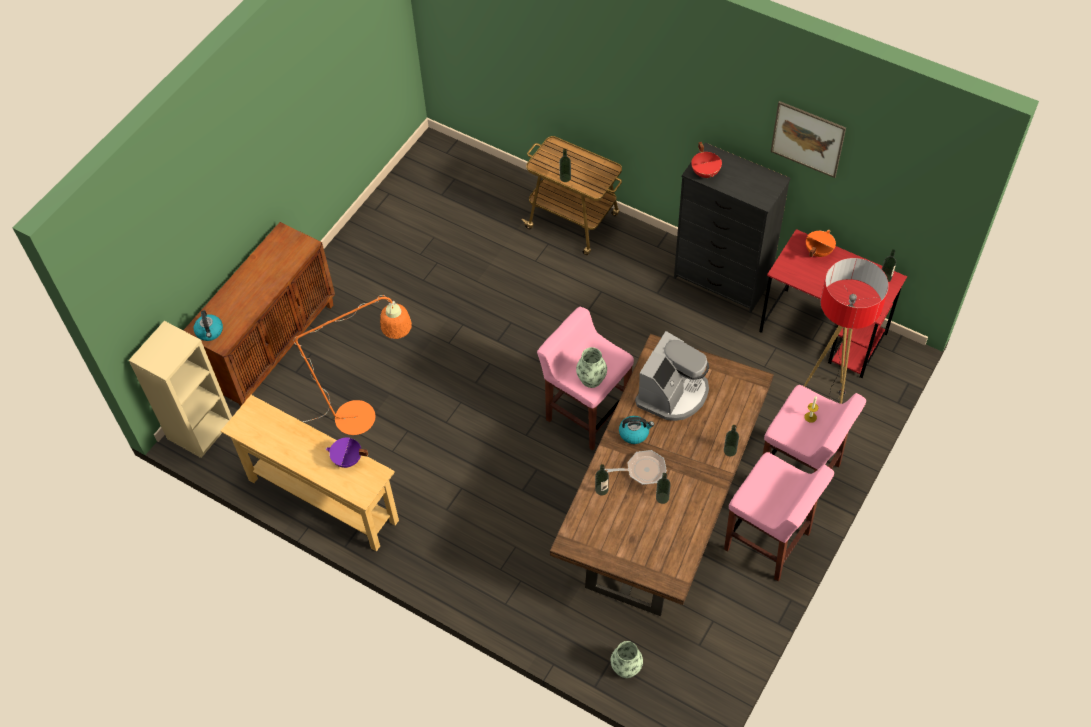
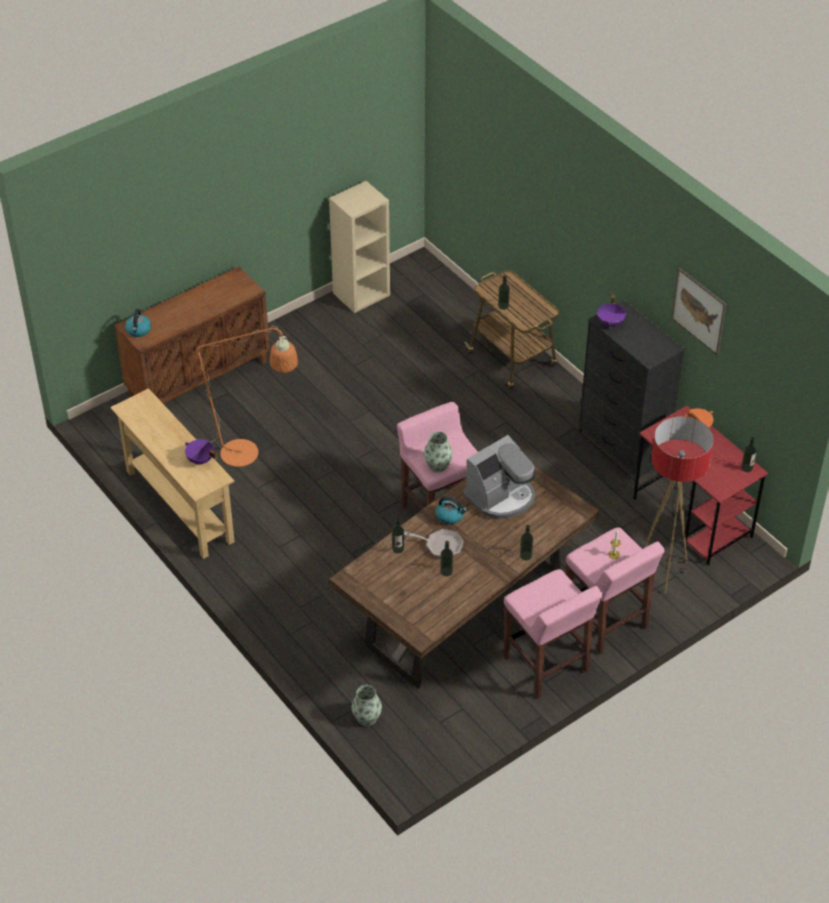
camera: 20 degrees right, 10 degrees down
beige bookcase [129,321,232,458] -> beige bookcase moved to [329,181,390,313]
red cooking pot [691,142,722,178] -> purple cooking pot [597,294,626,328]

